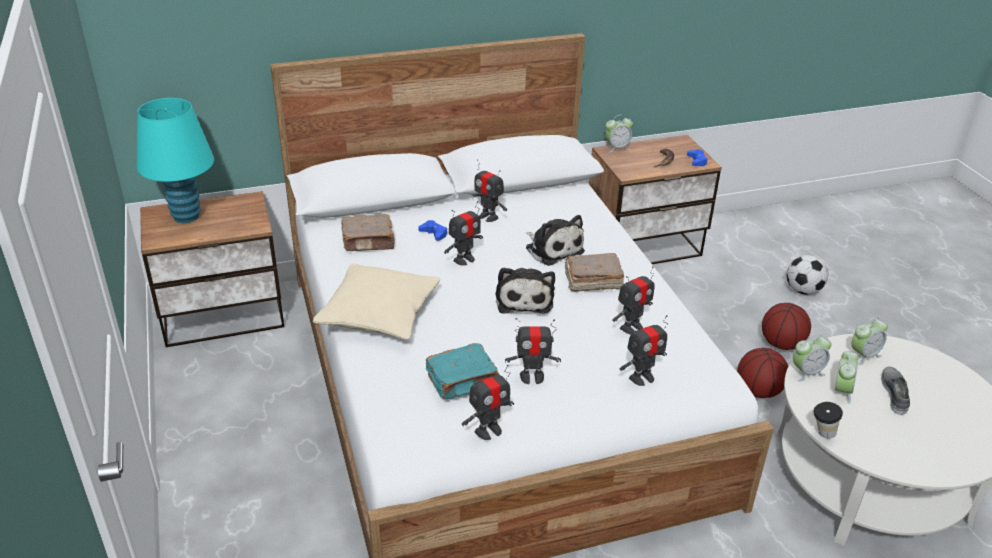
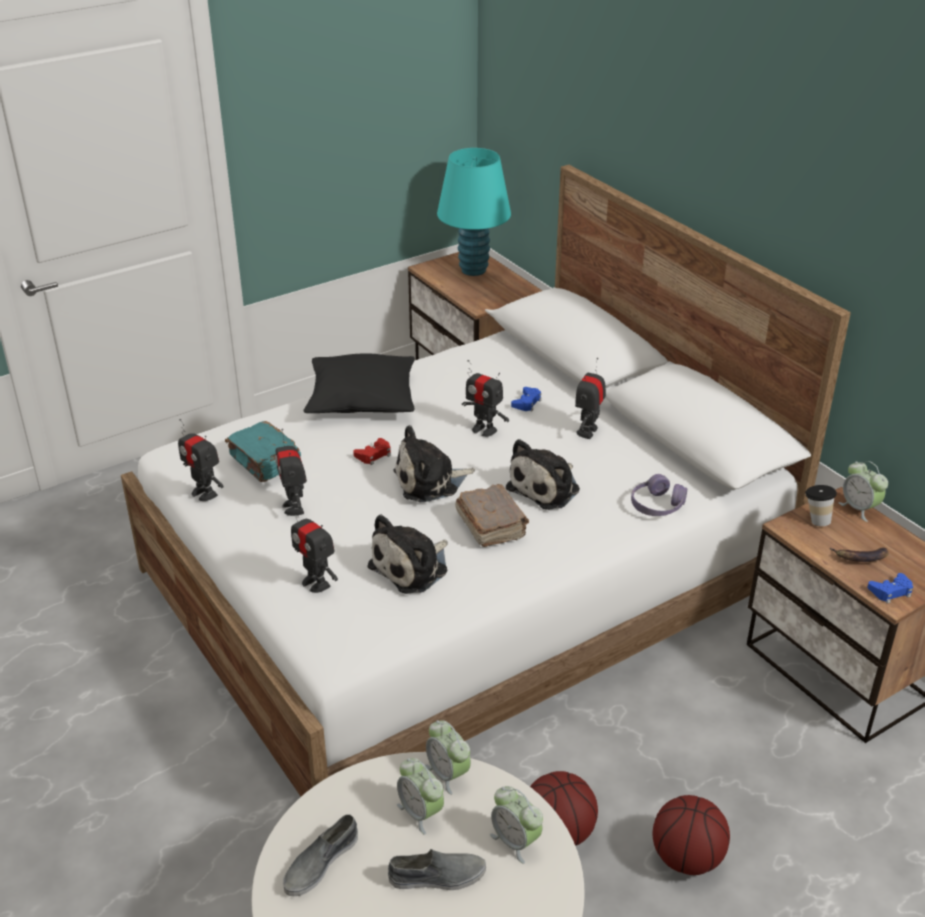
camera: 75 degrees right, 0 degrees up
beige pillow [313,264,440,340] -> black pillow [304,353,415,413]
brown book [341,214,395,251] -> none
toy robot [613,266,654,334] -> plush toy [367,514,448,594]
football [787,255,828,295] -> none
cup [813,402,843,439] -> cup moved to [805,485,837,526]
alarm clock [835,350,858,404] -> alarm clock turned 45 degrees clockwise [397,758,444,835]
none -> grey shoe [283,814,358,896]
none -> red game controller [353,438,391,465]
none -> purple headphones [631,474,687,516]

